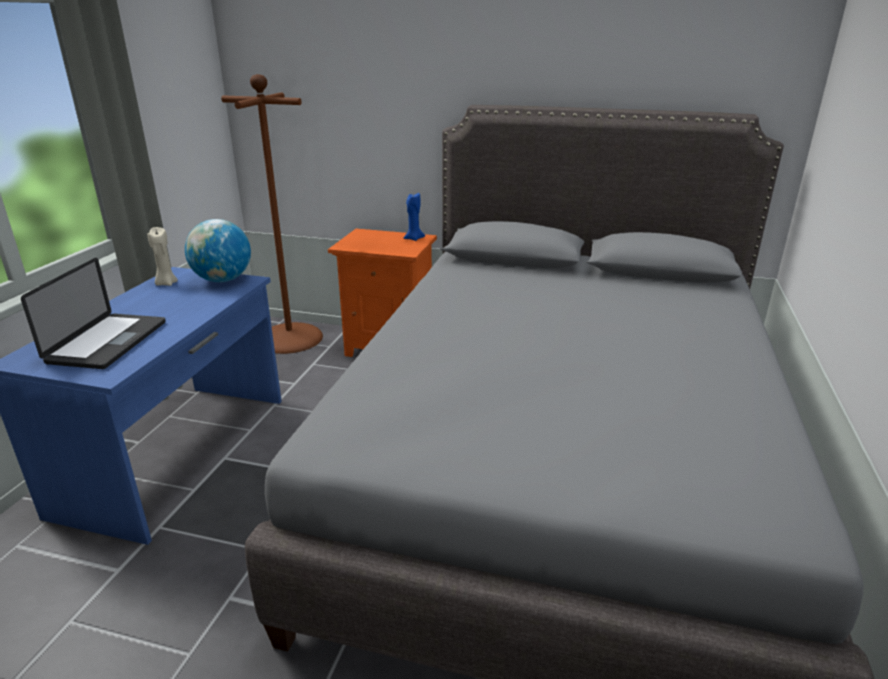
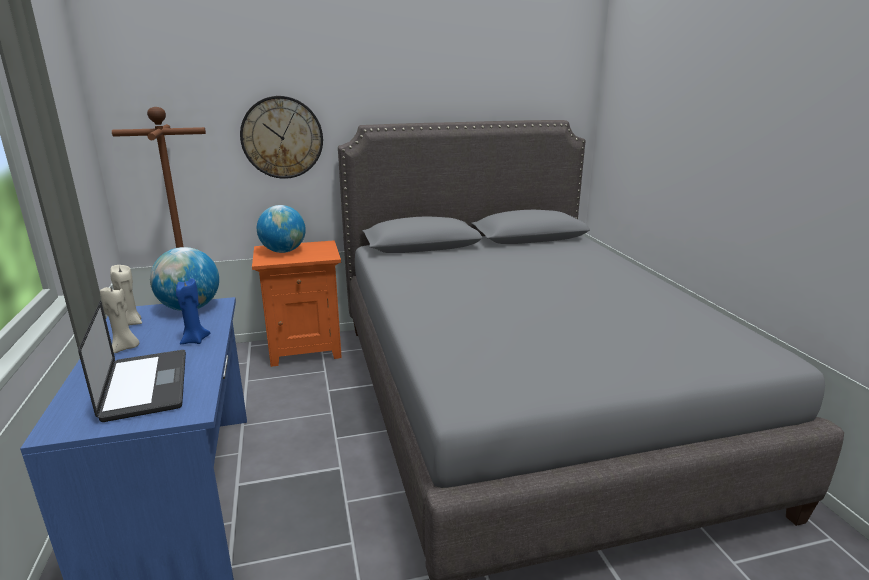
camera: 30 degrees left, 5 degrees down
blue candle [404,193,425,241] -> blue candle moved to [176,278,210,344]
none -> beige candle [100,285,139,353]
none -> wall clock [240,96,323,179]
none -> globe [257,205,306,253]

